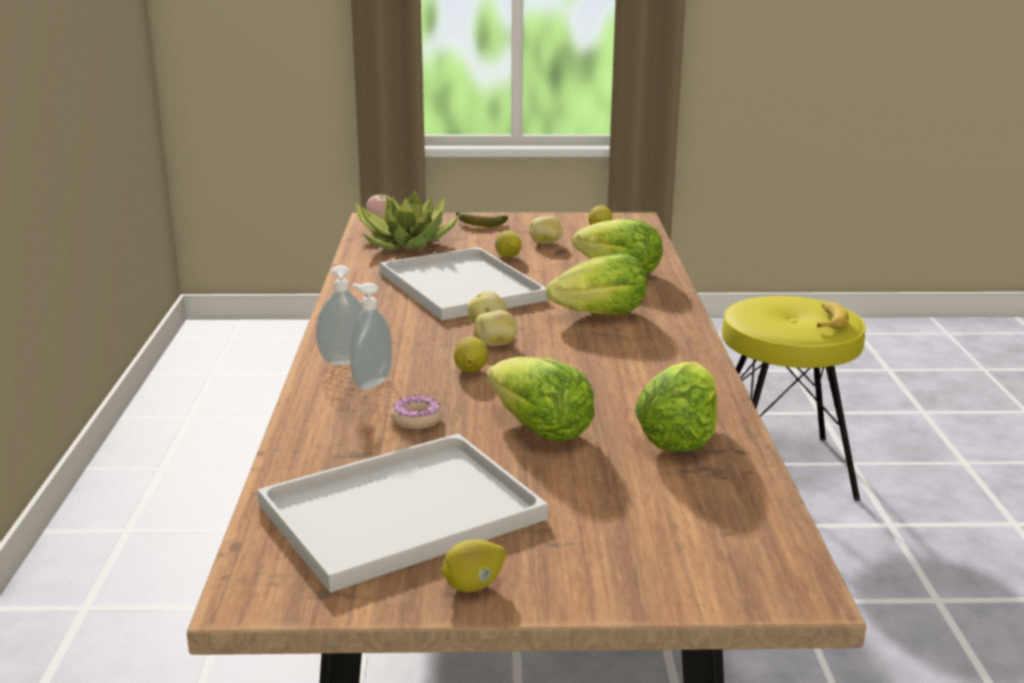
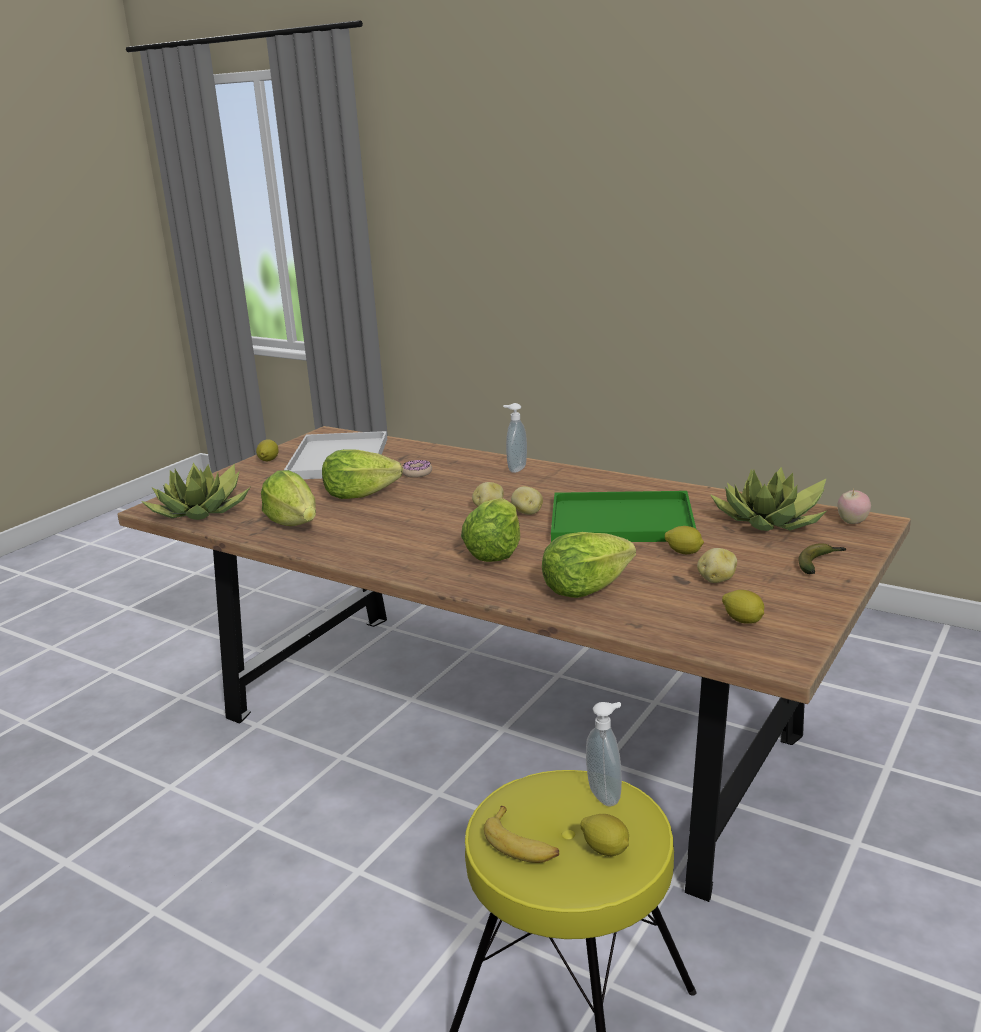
camera: 125 degrees right, 0 degrees up
soap dispenser [350,283,393,390] -> soap dispenser moved to [586,702,622,806]
white tray [380,247,548,320] -> green tray [551,491,696,542]
lemon [454,336,488,372] -> lemon moved to [580,814,629,856]
none -> potted plant [141,463,250,520]

